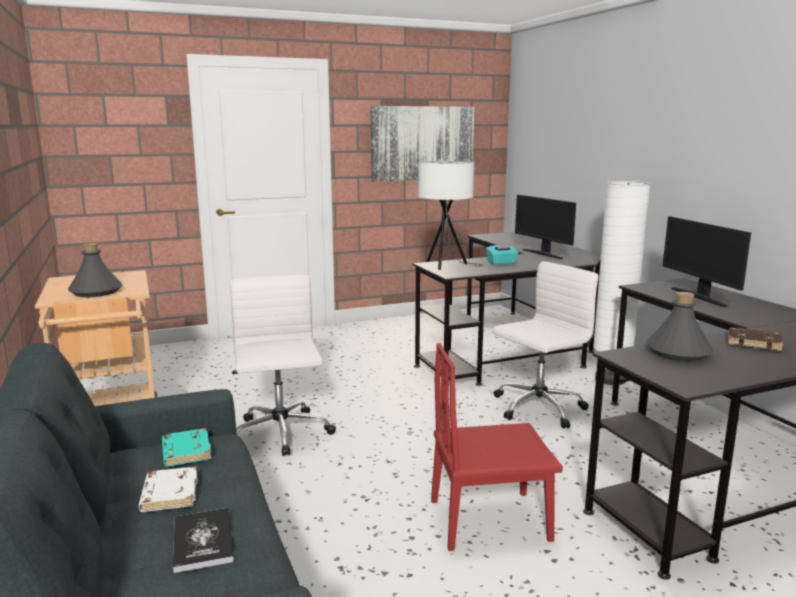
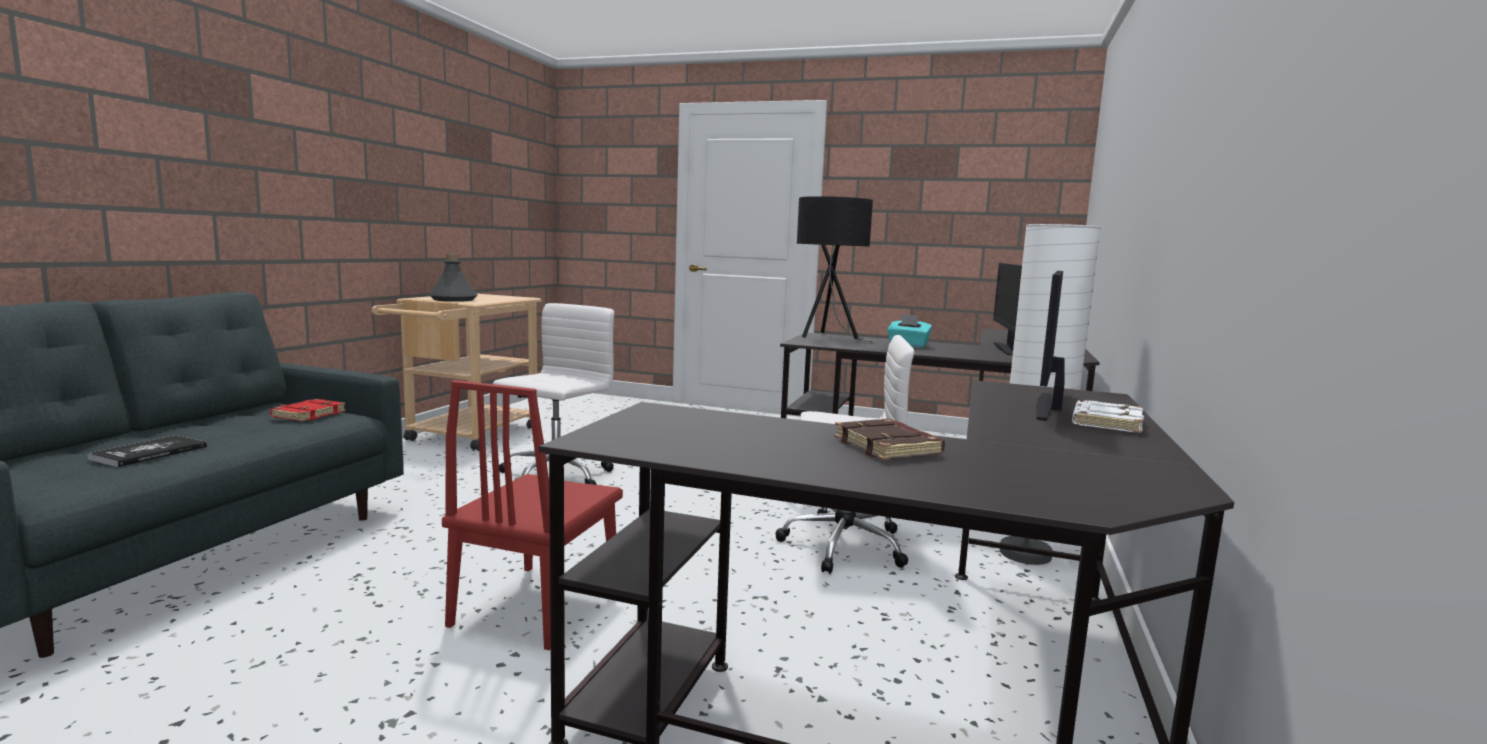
camera: 40 degrees right, 5 degrees down
white book [139,466,198,512] -> white book moved to [1072,400,1144,433]
turquoise book [162,428,212,466] -> red book [270,399,346,421]
picture [371,106,474,182] -> none
white table lamp [418,161,484,270] -> black table lamp [797,196,876,344]
red chair [431,343,563,551] -> red chair turned 105 degrees counterclockwise [442,380,623,650]
grey bottle [646,292,713,361] -> none

